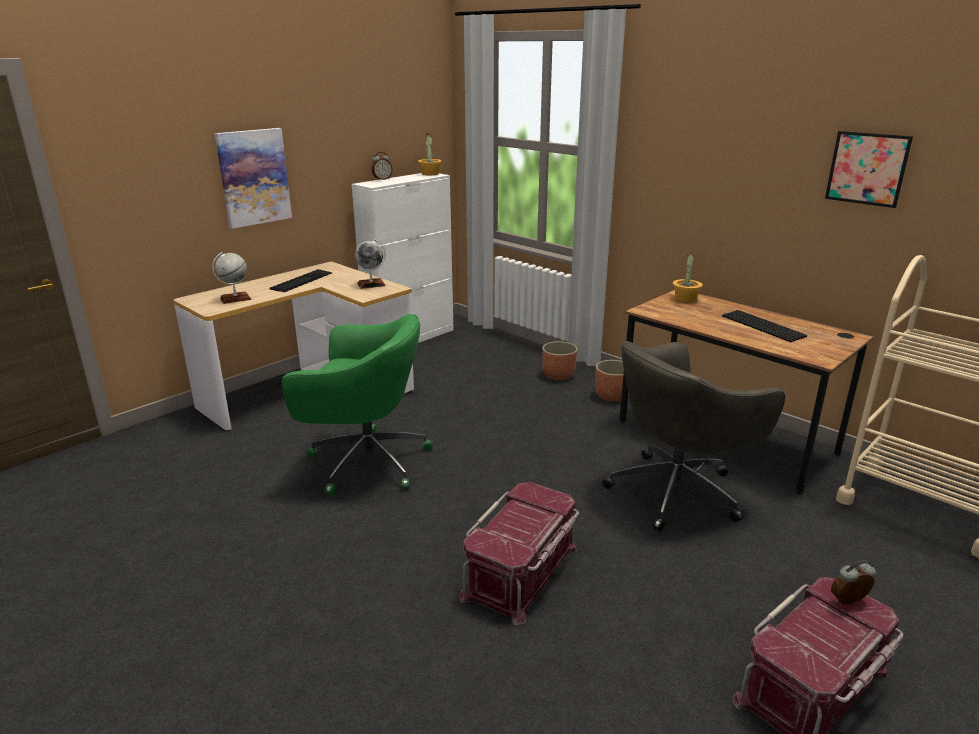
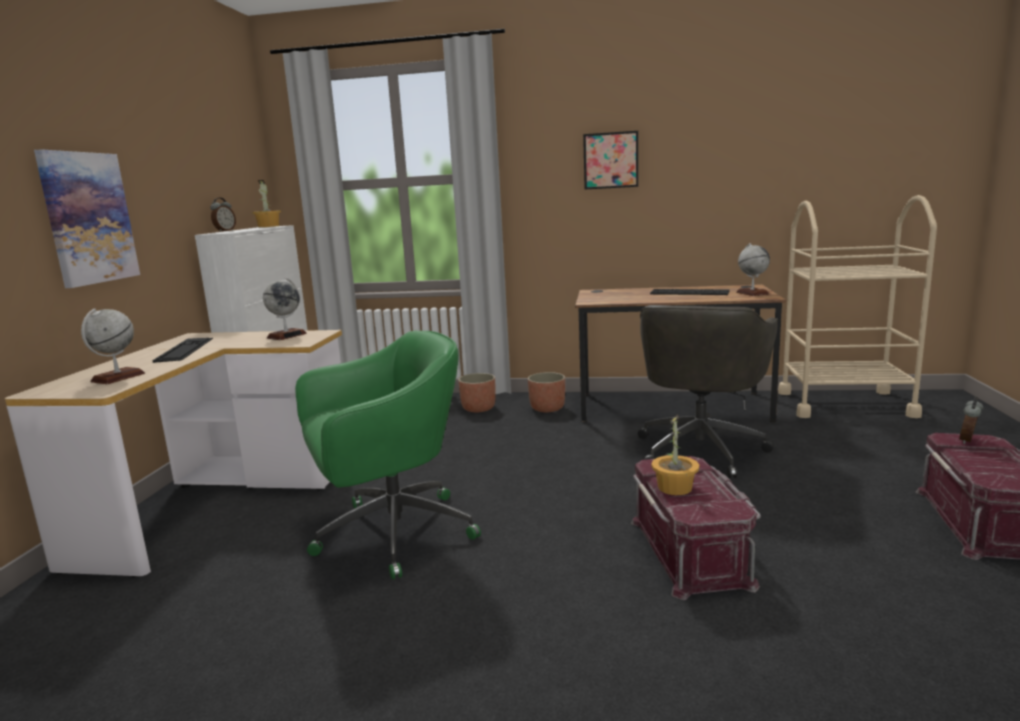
camera: 35 degrees left, 10 degrees down
potted plant [673,252,703,302] -> potted plant moved to [651,415,699,495]
picture [825,131,913,208] -> picture moved to [583,131,638,189]
none -> globe [736,243,770,296]

